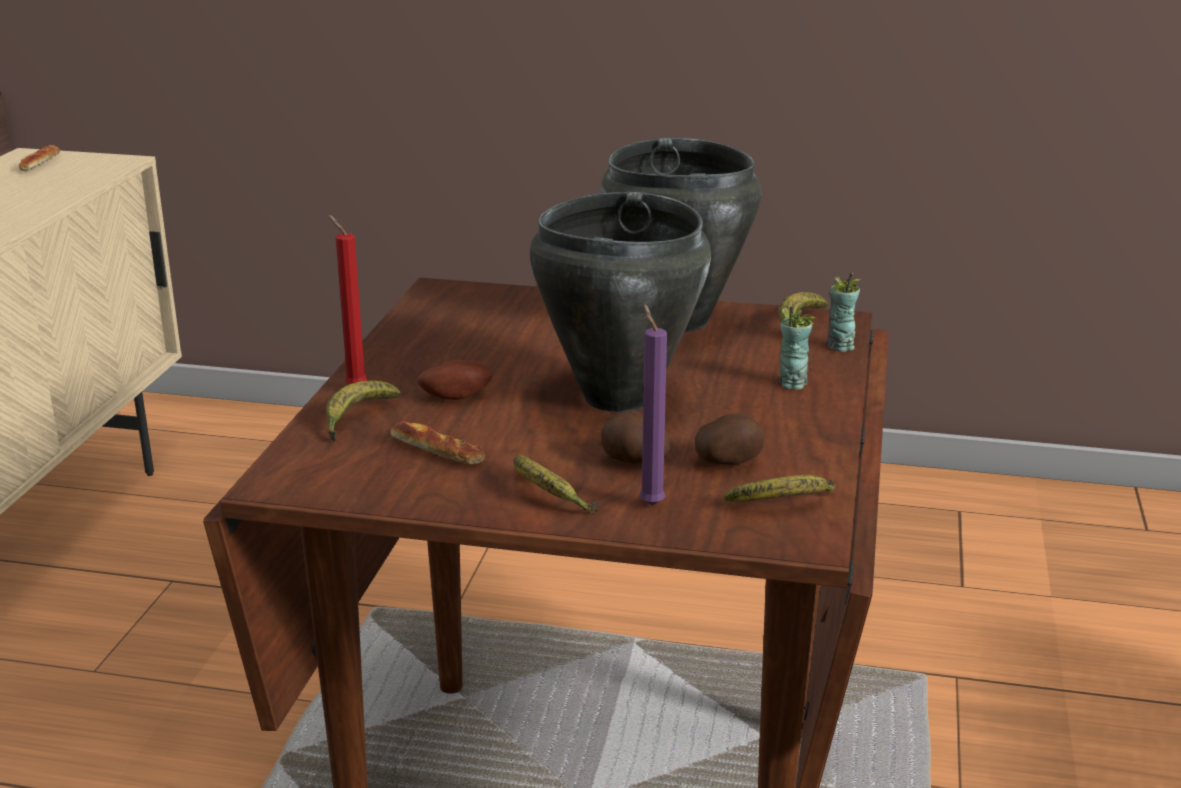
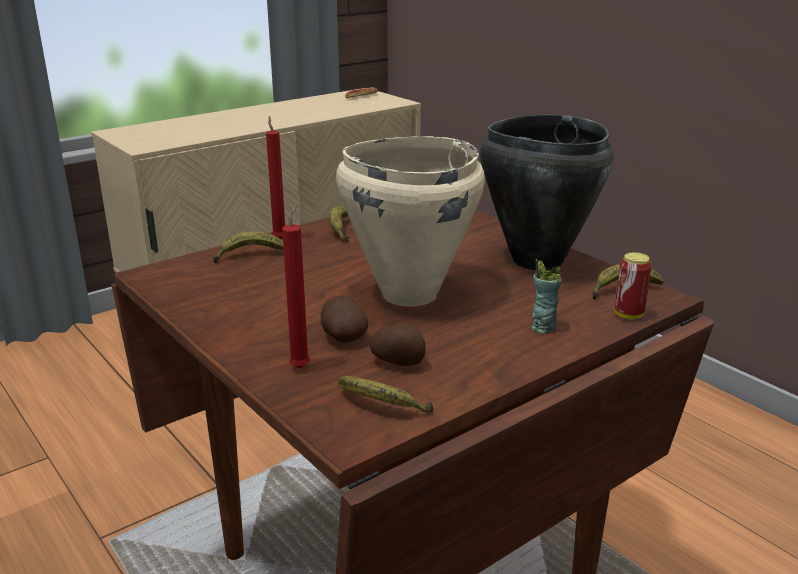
camera: 40 degrees right, 0 degrees up
bread [391,421,485,464] -> none
potato [418,360,493,400] -> none
banana [514,455,598,514] -> banana moved to [329,207,349,243]
black cooking pot [530,192,711,412] -> beige cooking pot [336,136,485,306]
purple candle [639,304,667,505] -> red candle [282,204,310,368]
cup [827,273,860,352] -> can [615,252,652,319]

